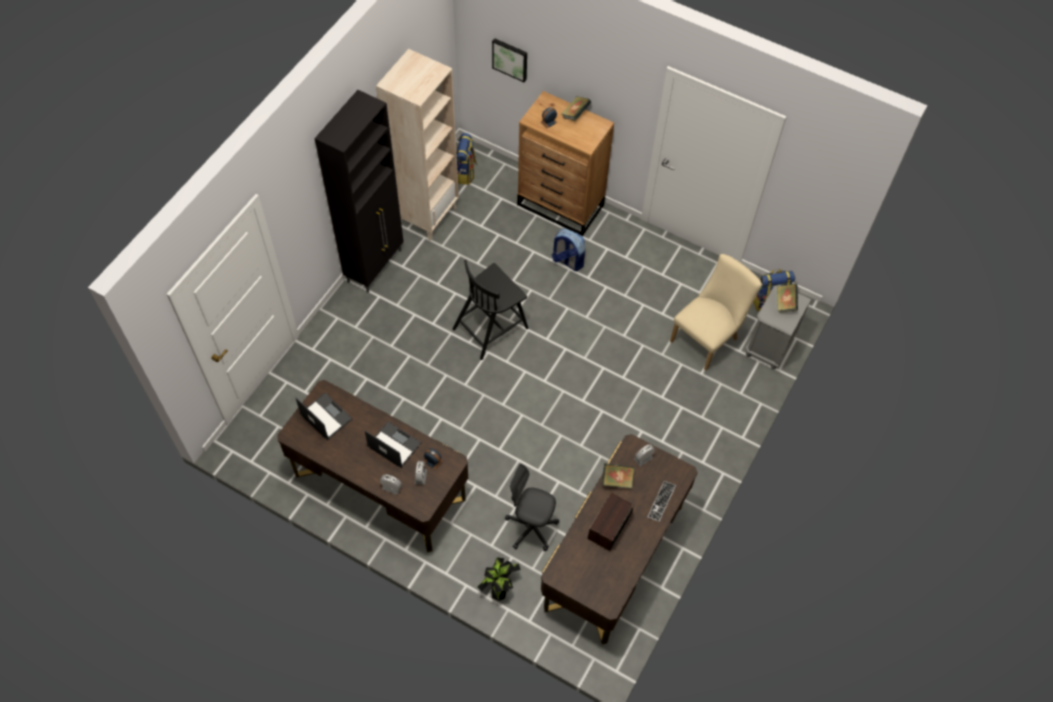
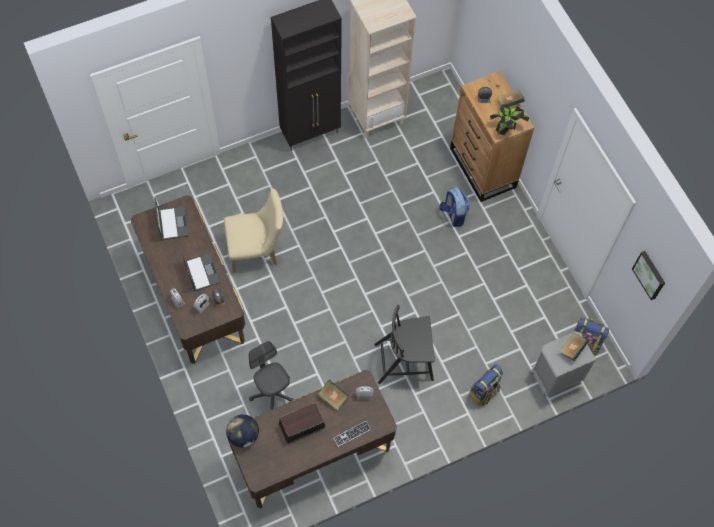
camera: 35 degrees right, 5 degrees up
black chair [453,260,528,360] -> black chair moved to [374,305,435,384]
backpack [457,133,477,185] -> backpack moved to [469,364,504,406]
potted plant [478,557,521,601] -> potted plant moved to [490,105,529,135]
picture [492,38,527,82] -> picture moved to [632,251,665,300]
beige chair [670,254,762,371] -> beige chair moved to [224,188,283,273]
none -> globe [226,414,259,447]

